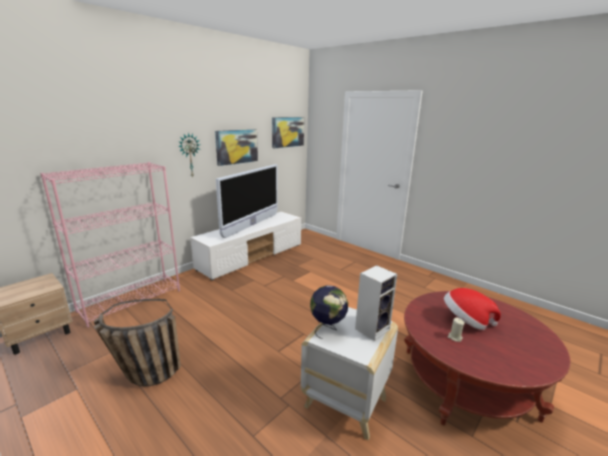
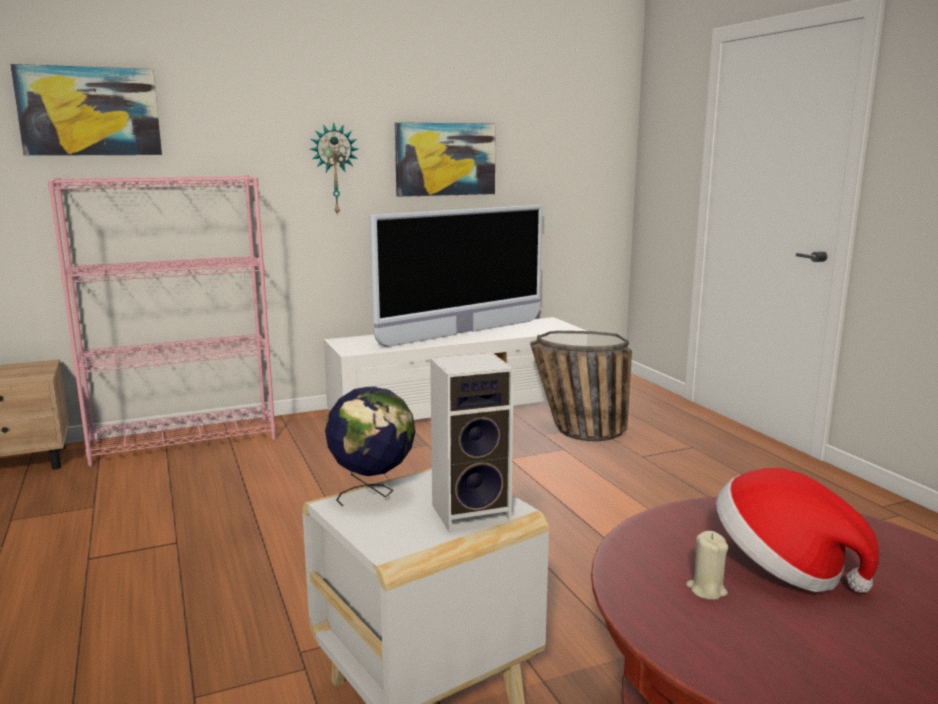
camera: 25 degrees right, 5 degrees down
basket [94,299,181,386] -> basket moved to [530,331,632,441]
picture [272,117,304,148] -> picture moved to [10,64,162,156]

